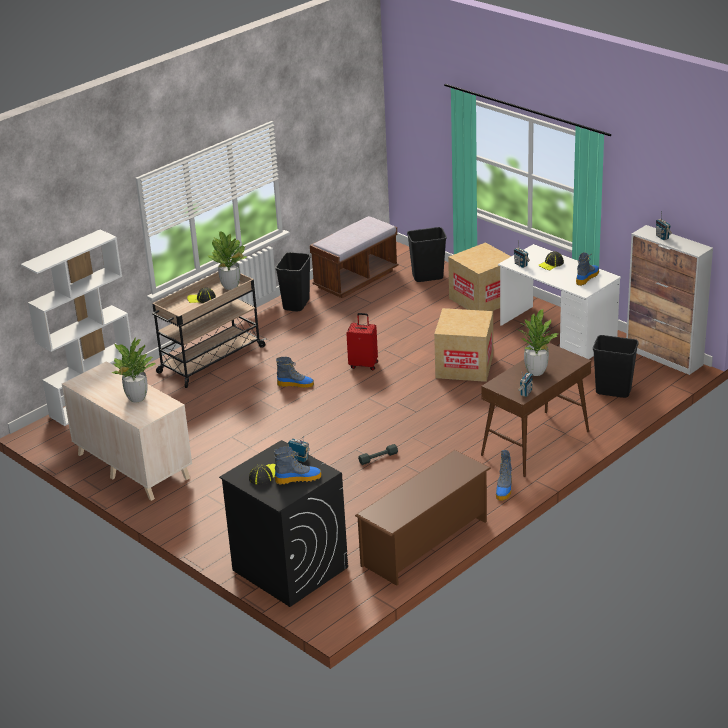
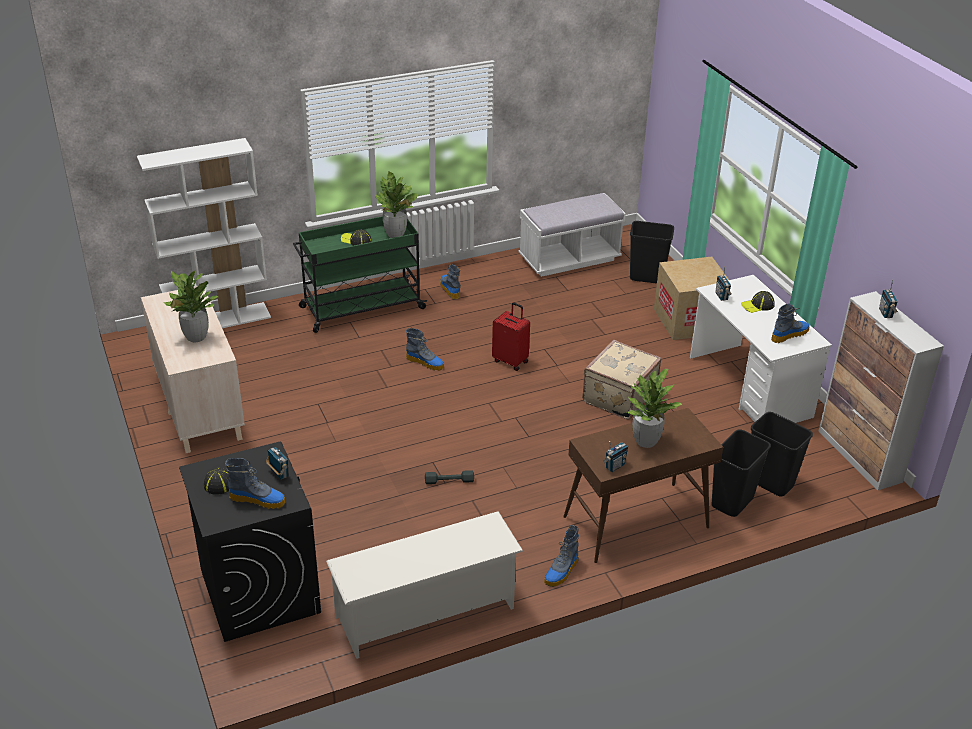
camera: 20 degrees right, 5 degrees up
beige cart [152,272,266,388] -> green cart [293,216,427,333]
black trash can [275,252,311,311] -> black trash can moved to [712,429,771,517]
brown bench [310,216,399,298] -> white bench [518,193,626,277]
brown shoe rack [355,450,491,586] -> white shoe rack [326,511,523,659]
cardboard box [434,308,493,382] -> beige suitcase [582,340,661,420]
none -> boot [440,264,461,299]

